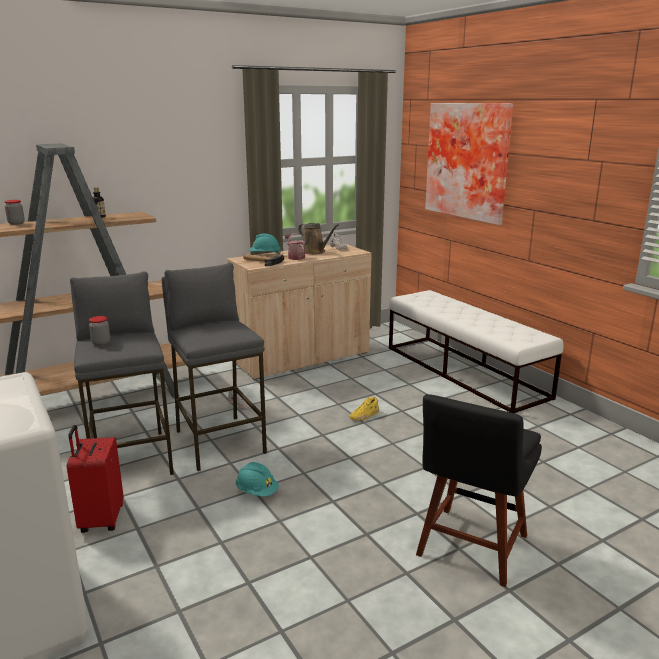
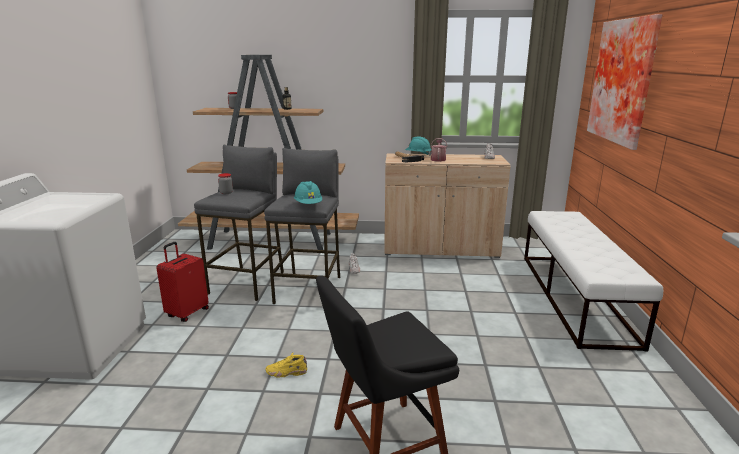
camera: 35 degrees right, 0 degrees up
turquoise hard hat [236,462,279,497] -> turquoise hard hat moved to [294,181,322,204]
brown watering can [298,223,339,254] -> none
yellow shoe [350,397,379,421] -> yellow shoe moved to [266,352,307,378]

